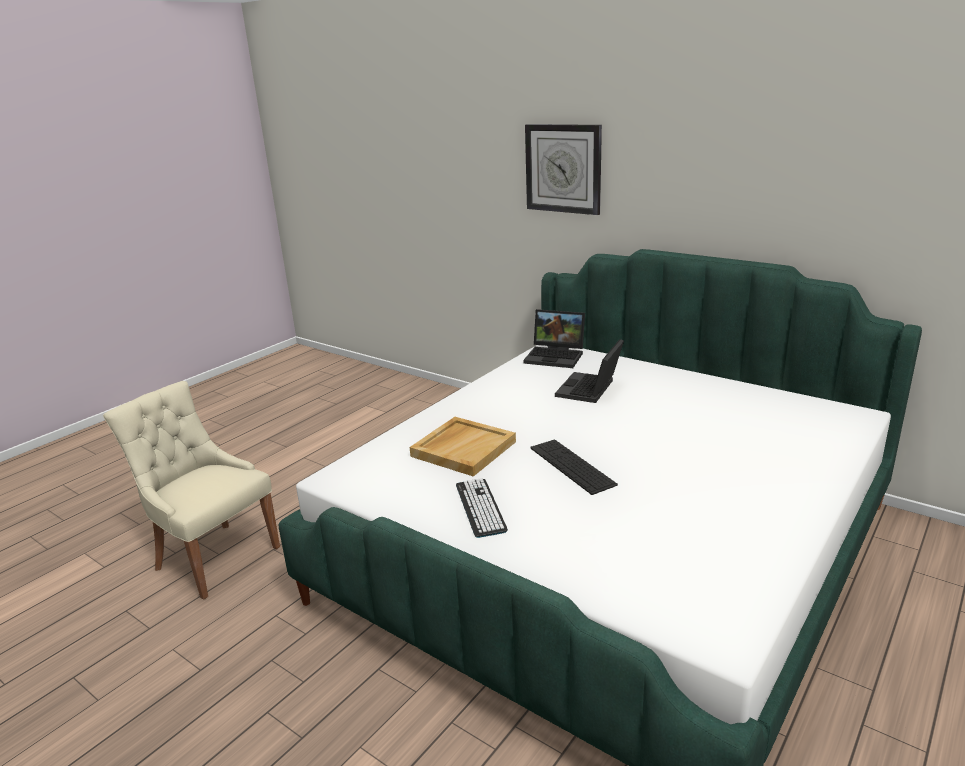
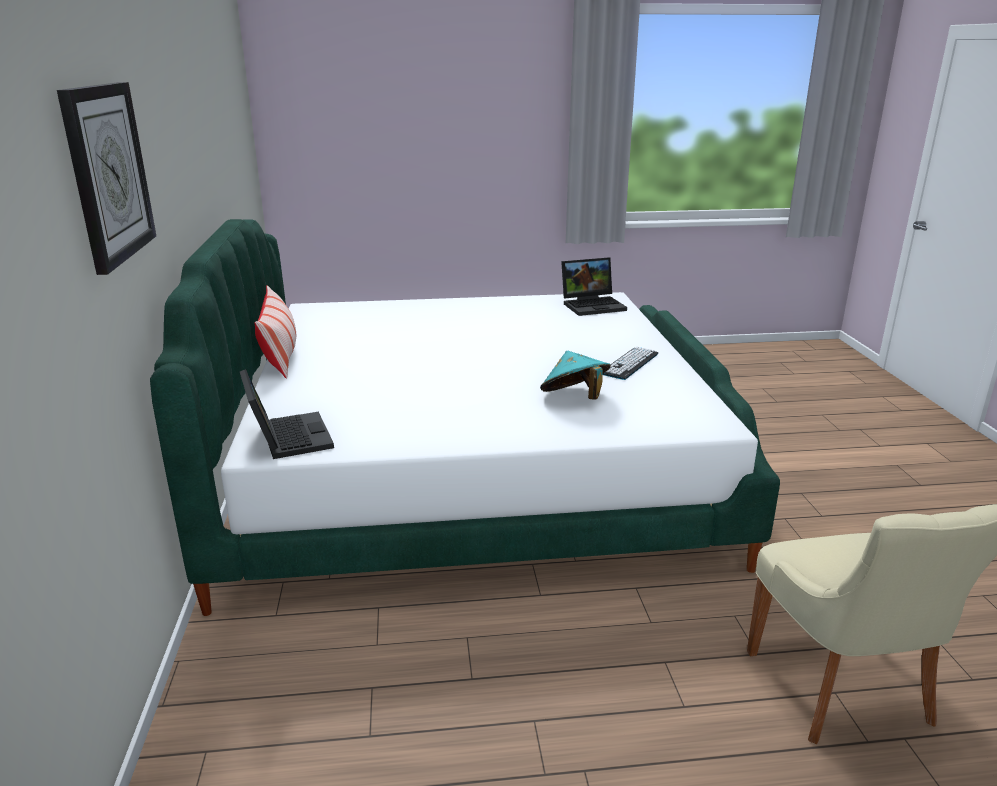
camera: 135 degrees left, 0 degrees up
beige tray [410,417,516,477] -> turquoise hat [540,350,611,399]
keyboard [531,439,618,495] -> none
laptop [555,339,624,403] -> laptop moved to [561,257,627,316]
none -> pillow [255,285,296,379]

